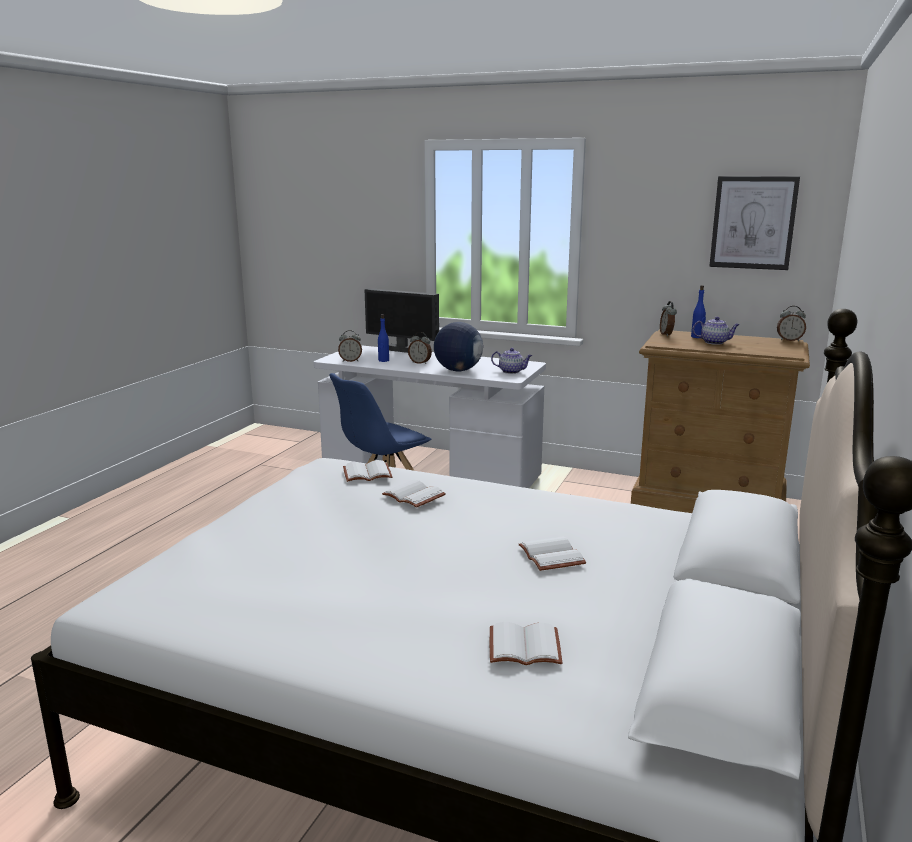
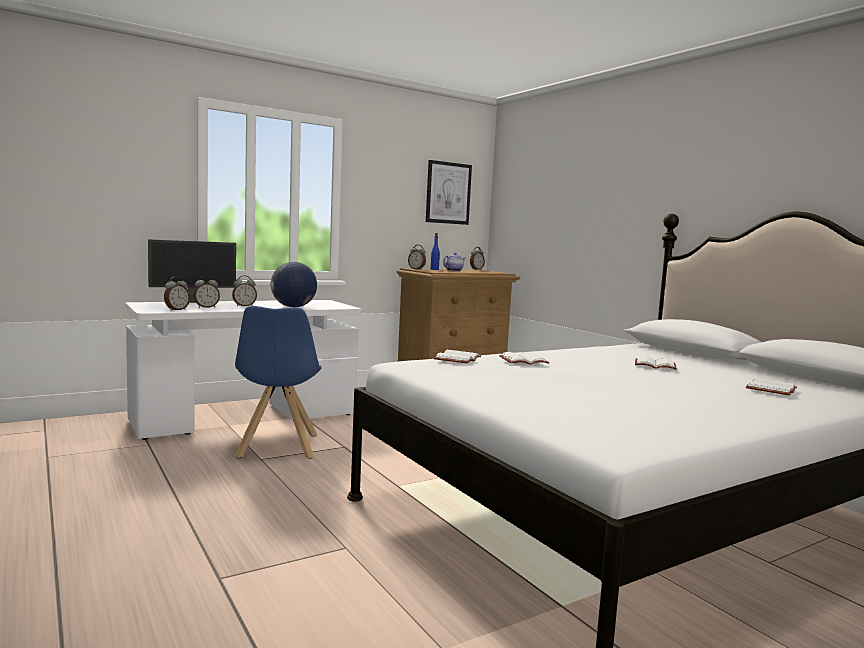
camera: 55 degrees left, 10 degrees down
blue bottle [378,314,389,362] -> alarm clock [193,276,220,308]
teapot [491,348,532,374] -> none

